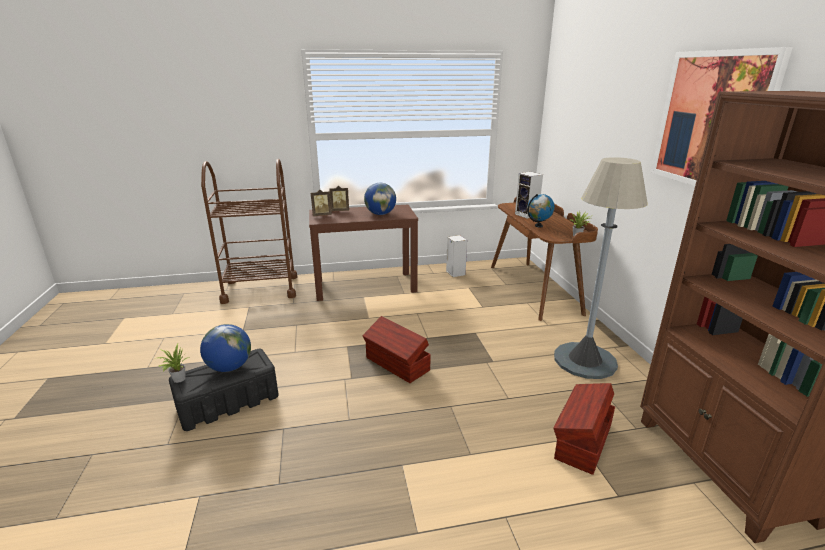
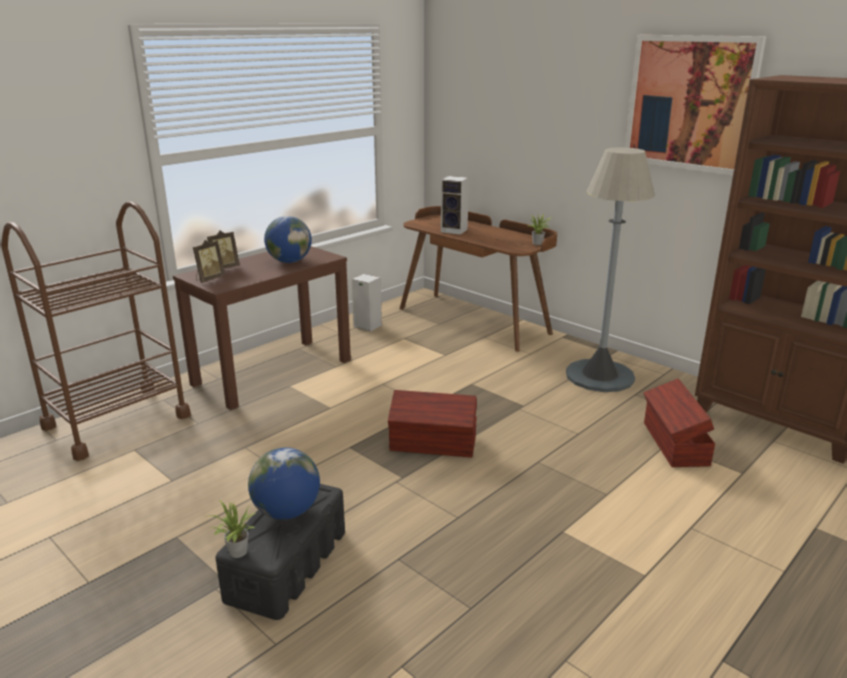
camera: 35 degrees left, 0 degrees up
globe [527,194,555,228] -> none

